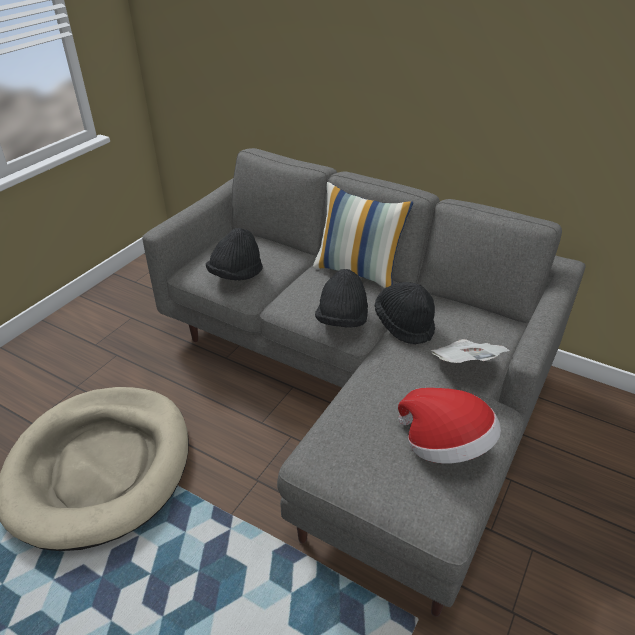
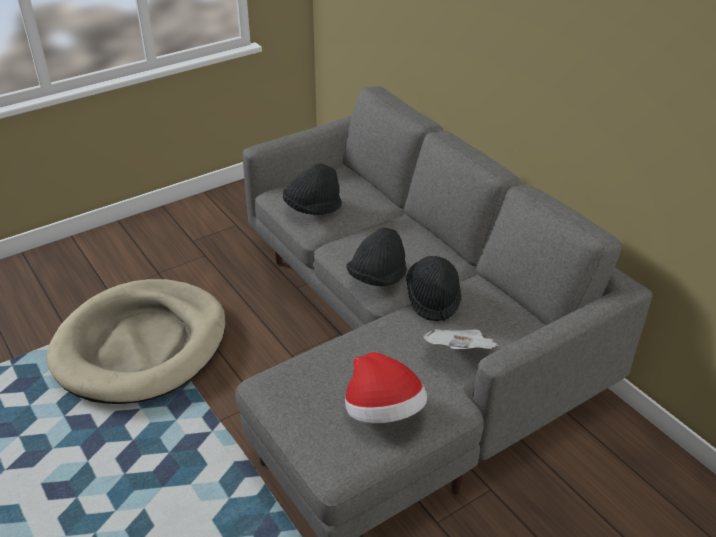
camera: 25 degrees right, 0 degrees up
pillow [313,182,413,288] -> none

